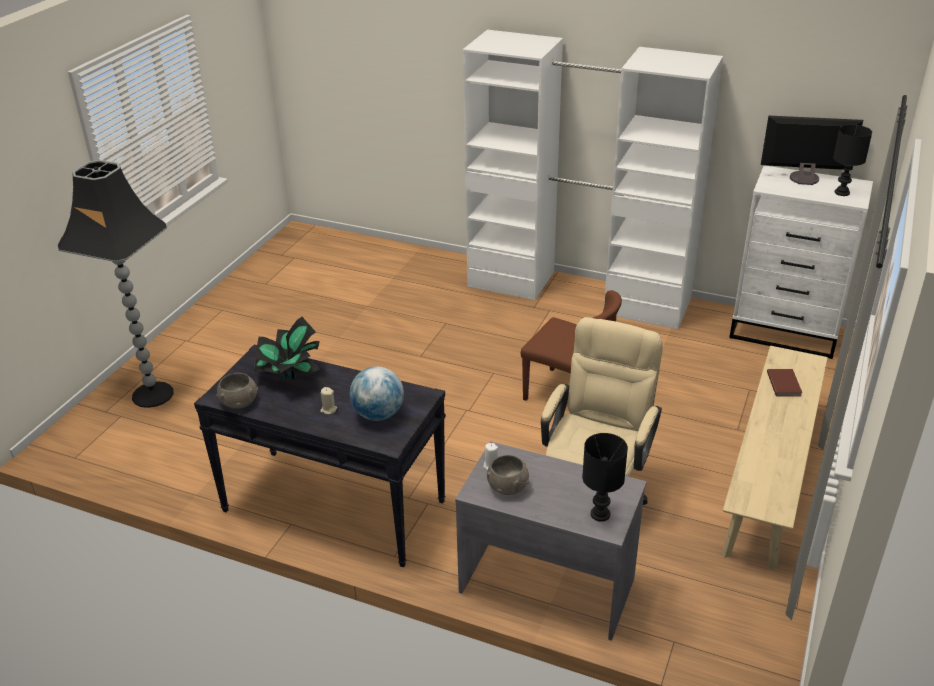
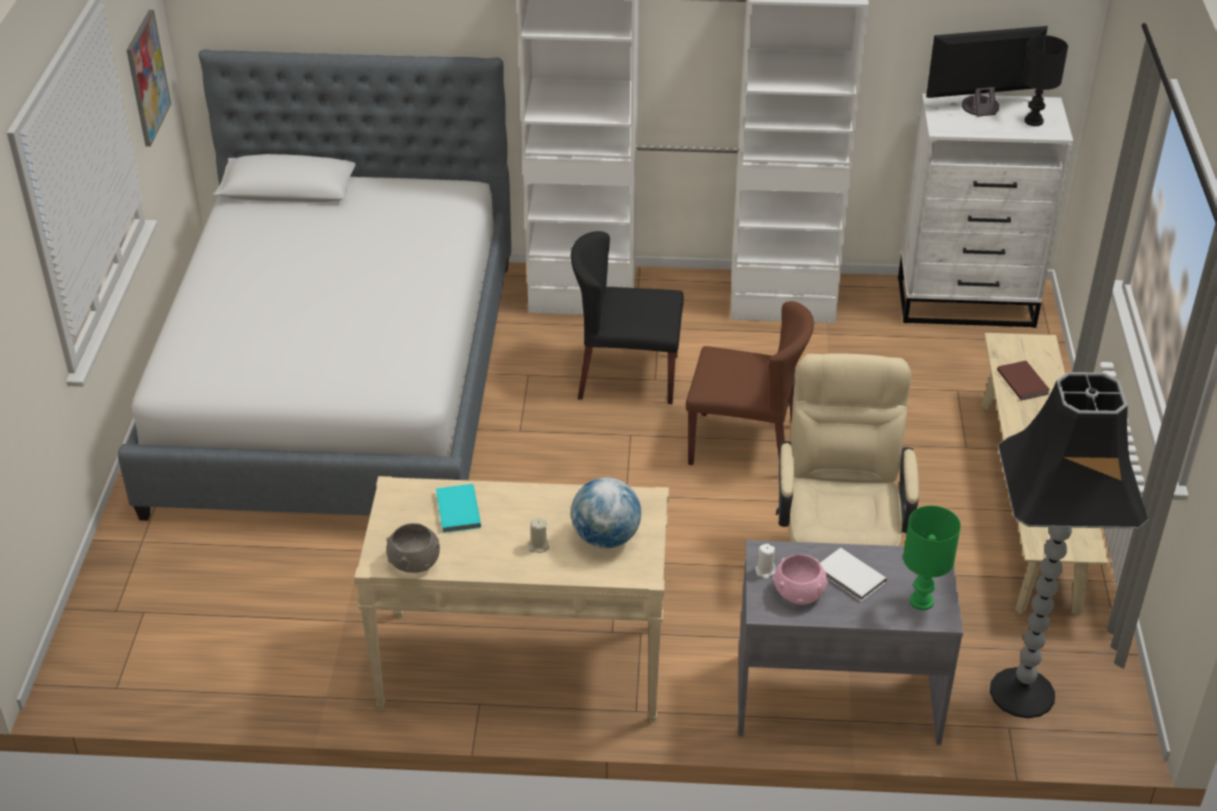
camera: 20 degrees left, 5 degrees up
black floor lamp [57,160,173,408] -> black floor lamp moved to [990,372,1148,718]
black console table [194,345,446,567] -> beige console table [354,476,669,723]
potted plant [254,317,320,380] -> turquoise book [436,484,481,533]
grey bowl [487,455,529,495] -> pink bowl [773,554,829,605]
black table lamp [582,433,628,522] -> green table lamp [903,506,961,610]
none -> bed [118,49,511,521]
none -> picture [127,10,171,147]
none -> black chair [571,231,684,404]
none -> white book [820,548,887,601]

